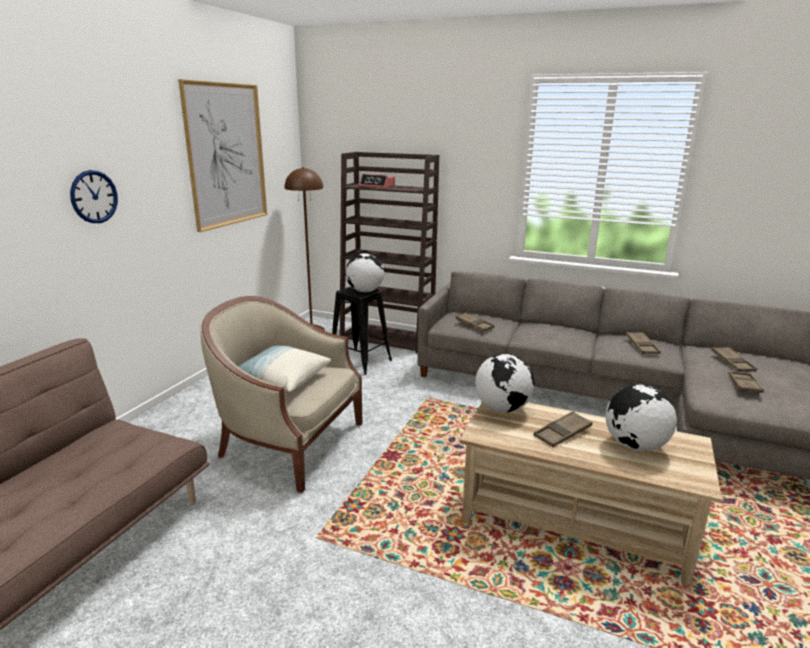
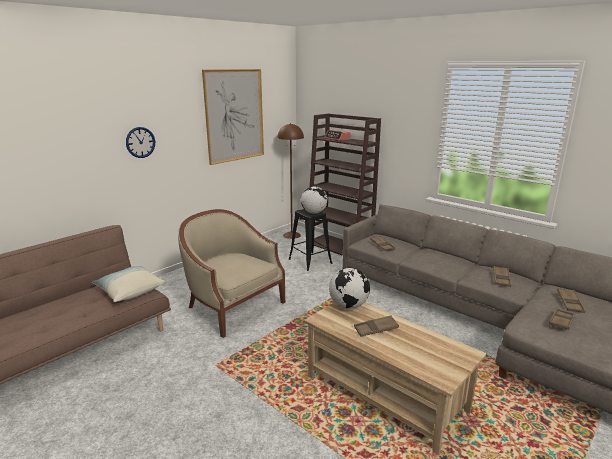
camera: 20 degrees right, 0 degrees up
pillow [238,345,331,392] -> pillow moved to [92,266,166,302]
globe [606,385,677,452] -> none

